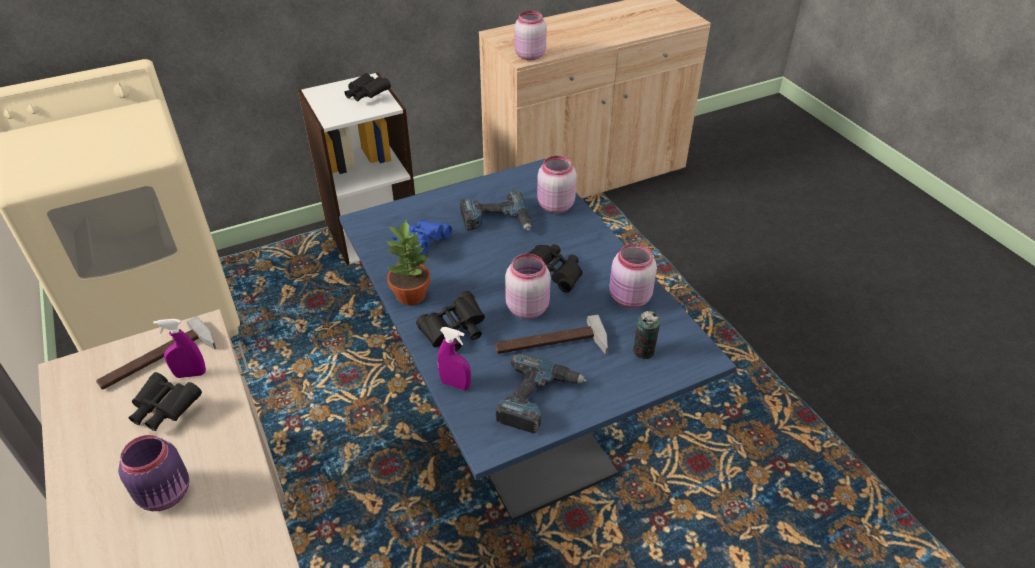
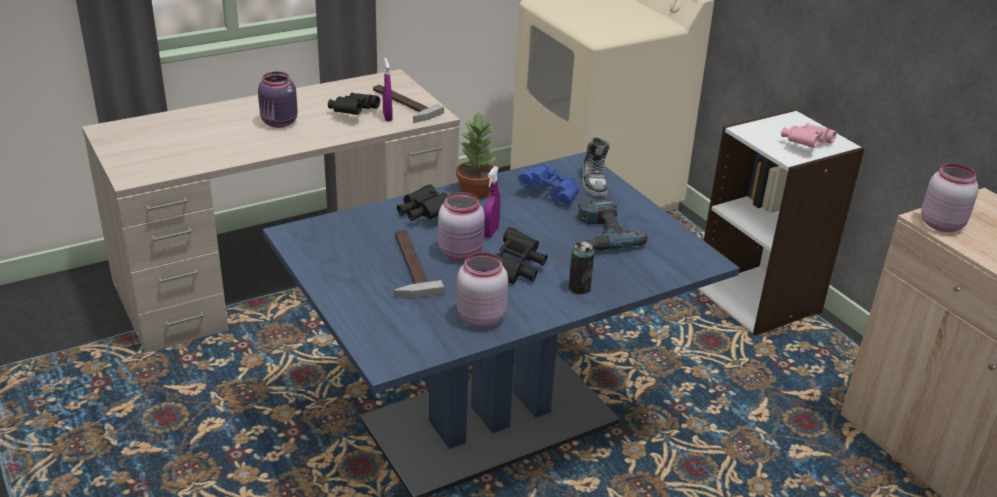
camera: 85 degrees right, 10 degrees down
black binoculars [344,73,391,102] -> pink binoculars [781,123,836,148]
purple spray bottle [437,327,471,390] -> purple spray bottle moved to [484,166,500,238]
power drill [496,354,587,433] -> none
pink jar [537,156,577,213] -> none
can [633,311,660,359] -> can moved to [568,241,594,294]
none -> shoe [583,137,610,197]

